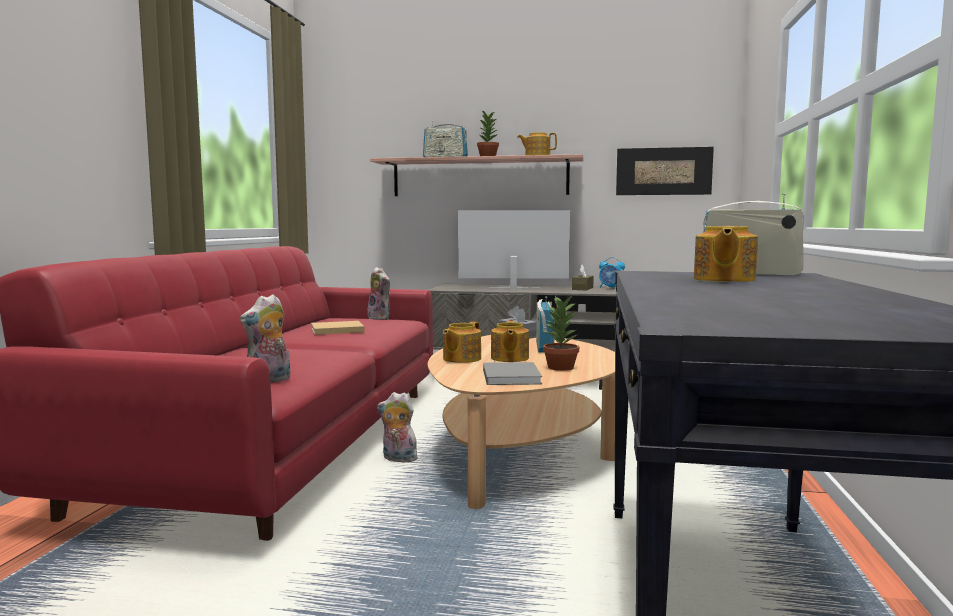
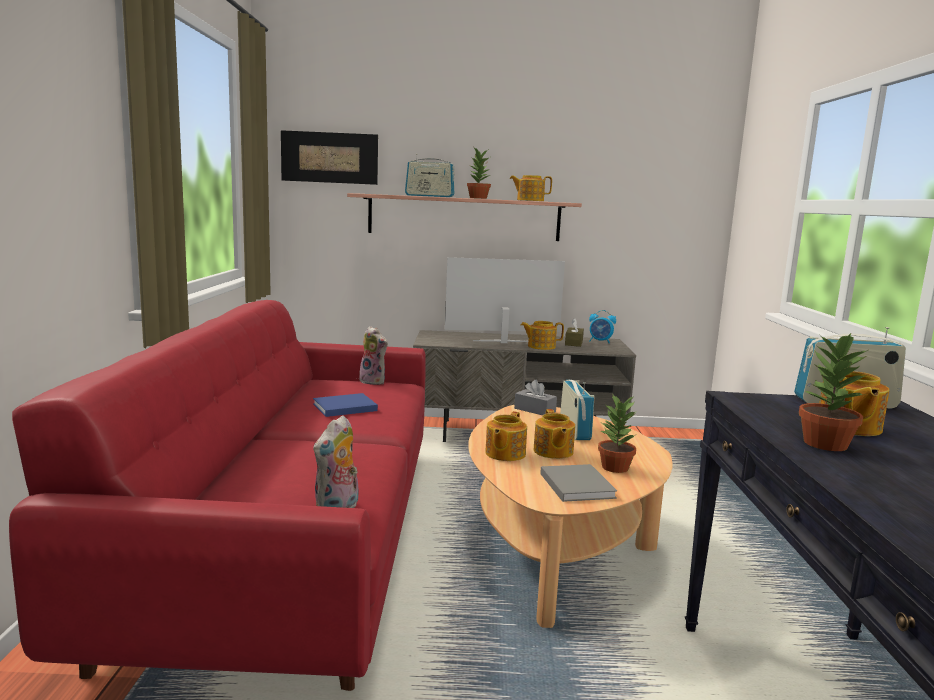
camera: 10 degrees left, 5 degrees up
beige book [311,321,365,335] -> blue book [313,393,378,417]
plush toy [377,392,418,463] -> none
picture [616,147,714,195] -> picture moved to [281,130,378,185]
none -> teapot [521,321,564,350]
none -> potted plant [799,333,868,451]

